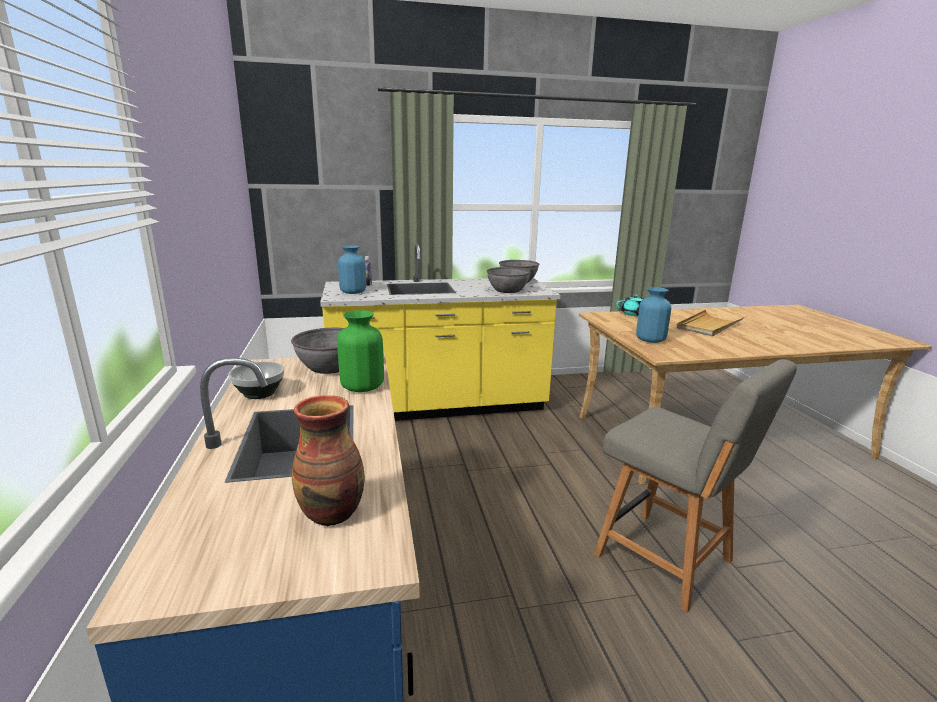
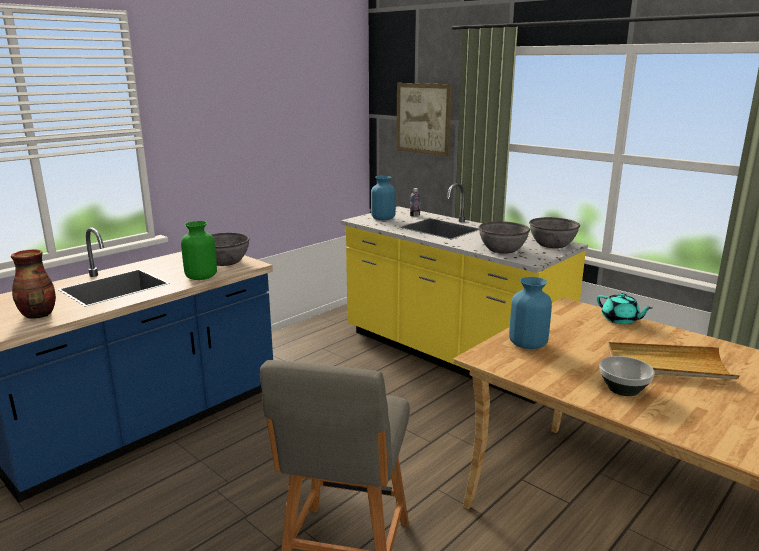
camera: 55 degrees right, 0 degrees up
bowl [229,362,284,399] -> bowl moved to [600,356,655,396]
none -> picture [396,83,452,156]

